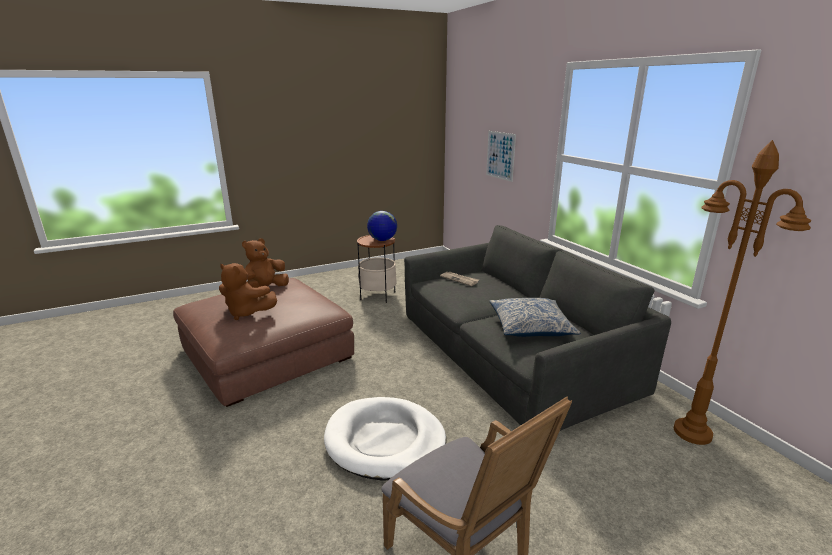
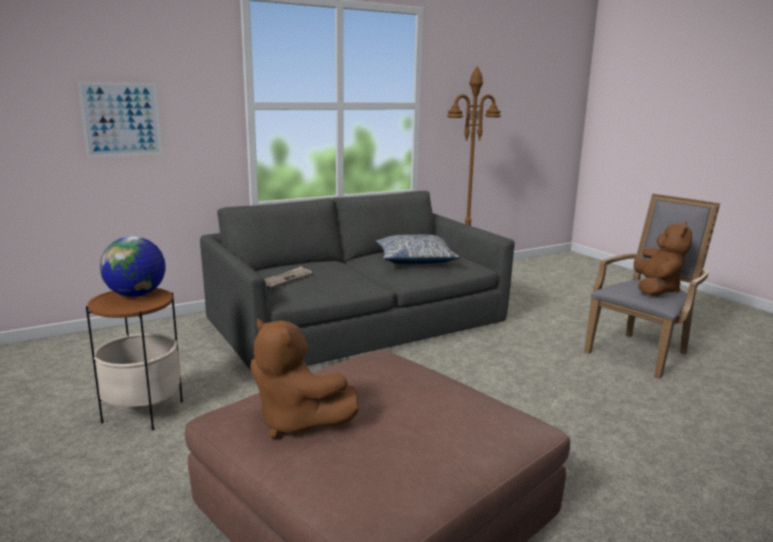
camera: 95 degrees left, 5 degrees down
brown plush toy [219,263,277,320] -> brown plush toy moved to [634,221,692,296]
white dog bed [324,397,446,480] -> none

